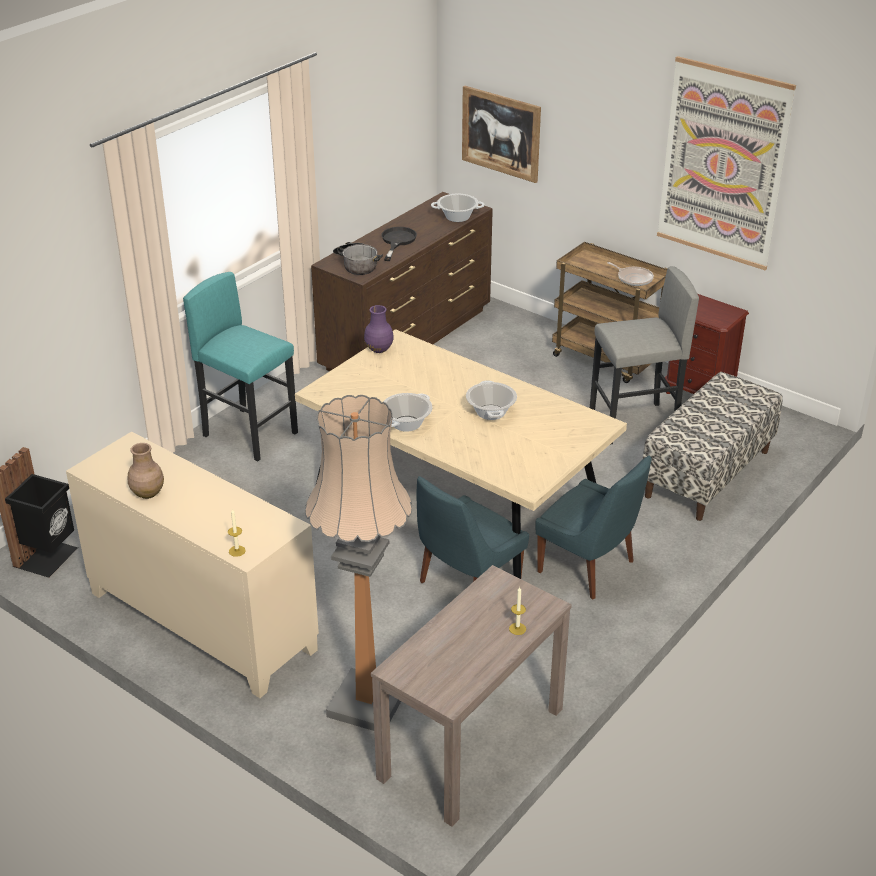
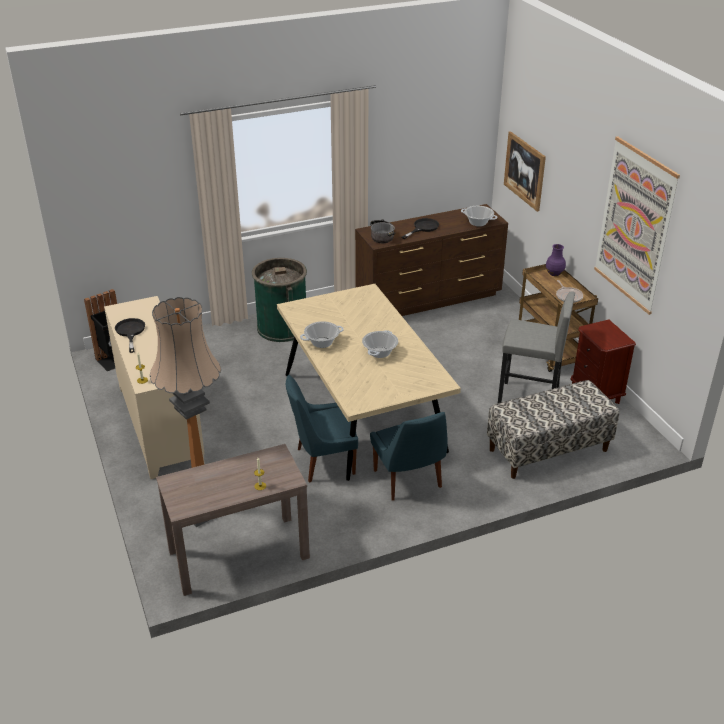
camera: 30 degrees right, 0 degrees up
brown vase [128,443,164,499] -> black frying pan [115,318,145,353]
turquoise stool [183,272,298,461] -> green trash can [252,258,307,342]
purple vase [364,305,394,353] -> purple vase moved to [546,244,566,276]

